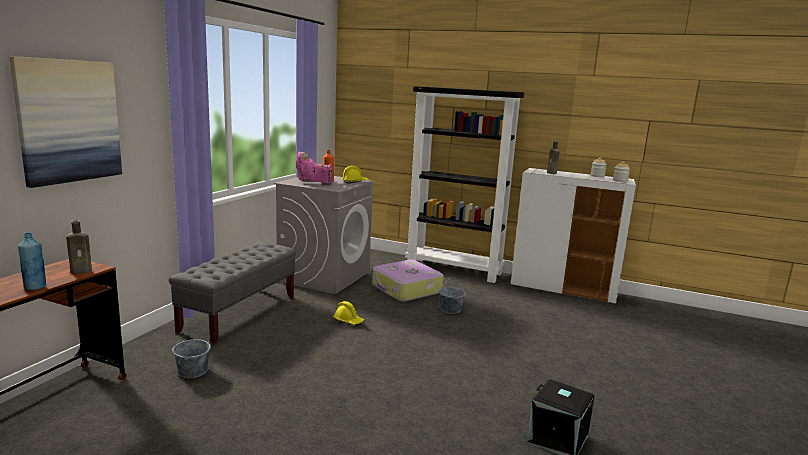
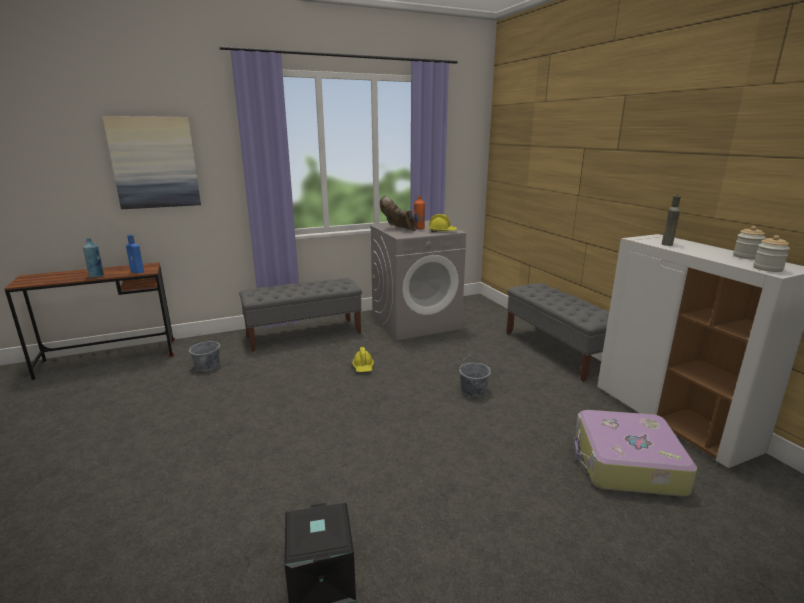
camera: 45 degrees right, 5 degrees up
brown bottle [66,220,92,274] -> blue bottle [126,235,144,273]
pink boot [296,152,333,184] -> brown boot [380,196,417,231]
suitcase [372,260,444,302] -> suitcase moved to [574,410,697,496]
black bookcase [405,86,524,283] -> grey bench [506,283,609,382]

